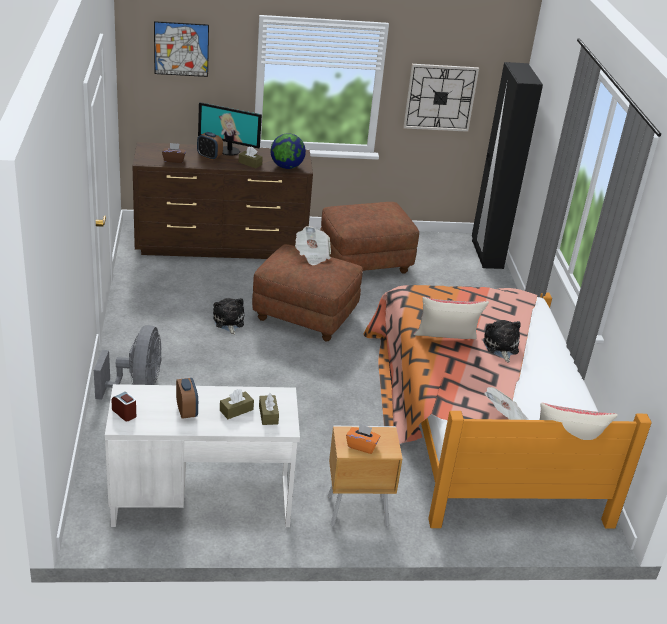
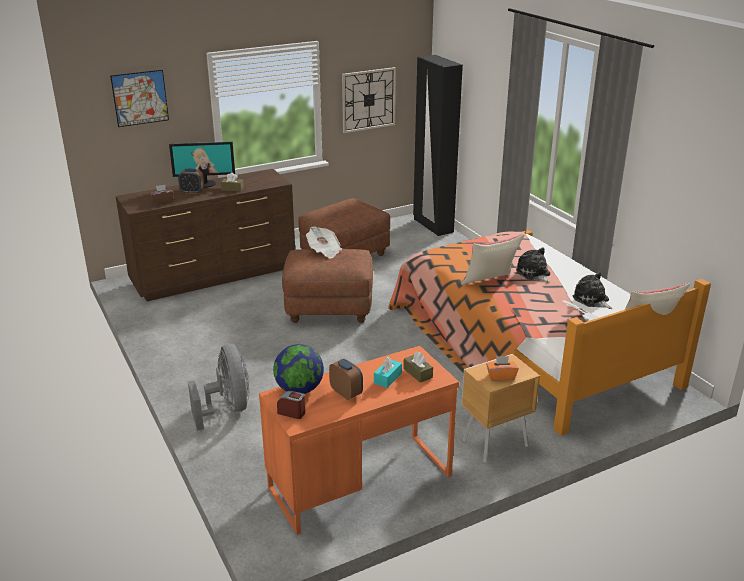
camera: 20 degrees left, 5 degrees down
white desk [105,384,300,527] -> orange desk [259,346,459,535]
plush toy [213,298,244,335] -> plush toy moved to [573,272,613,309]
brown tissue box [220,389,254,419] -> turquoise tissue box [374,356,402,388]
globe [270,133,306,169] -> globe moved to [273,344,324,394]

